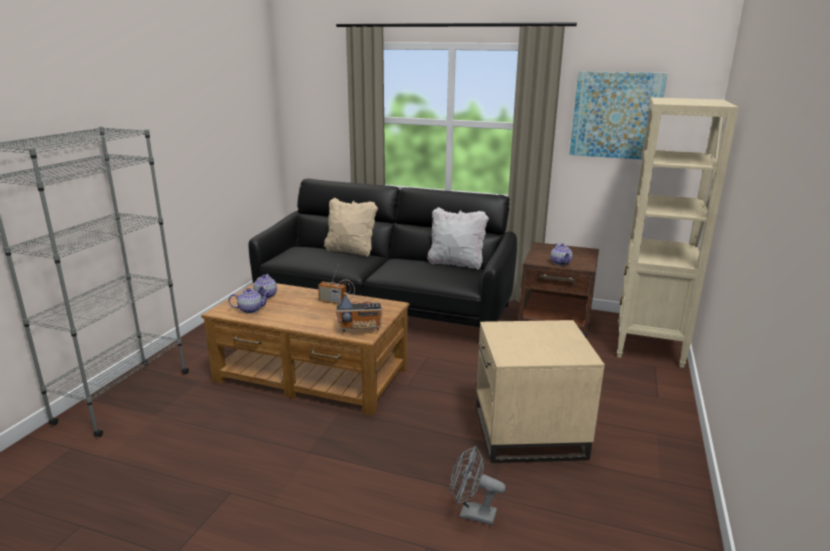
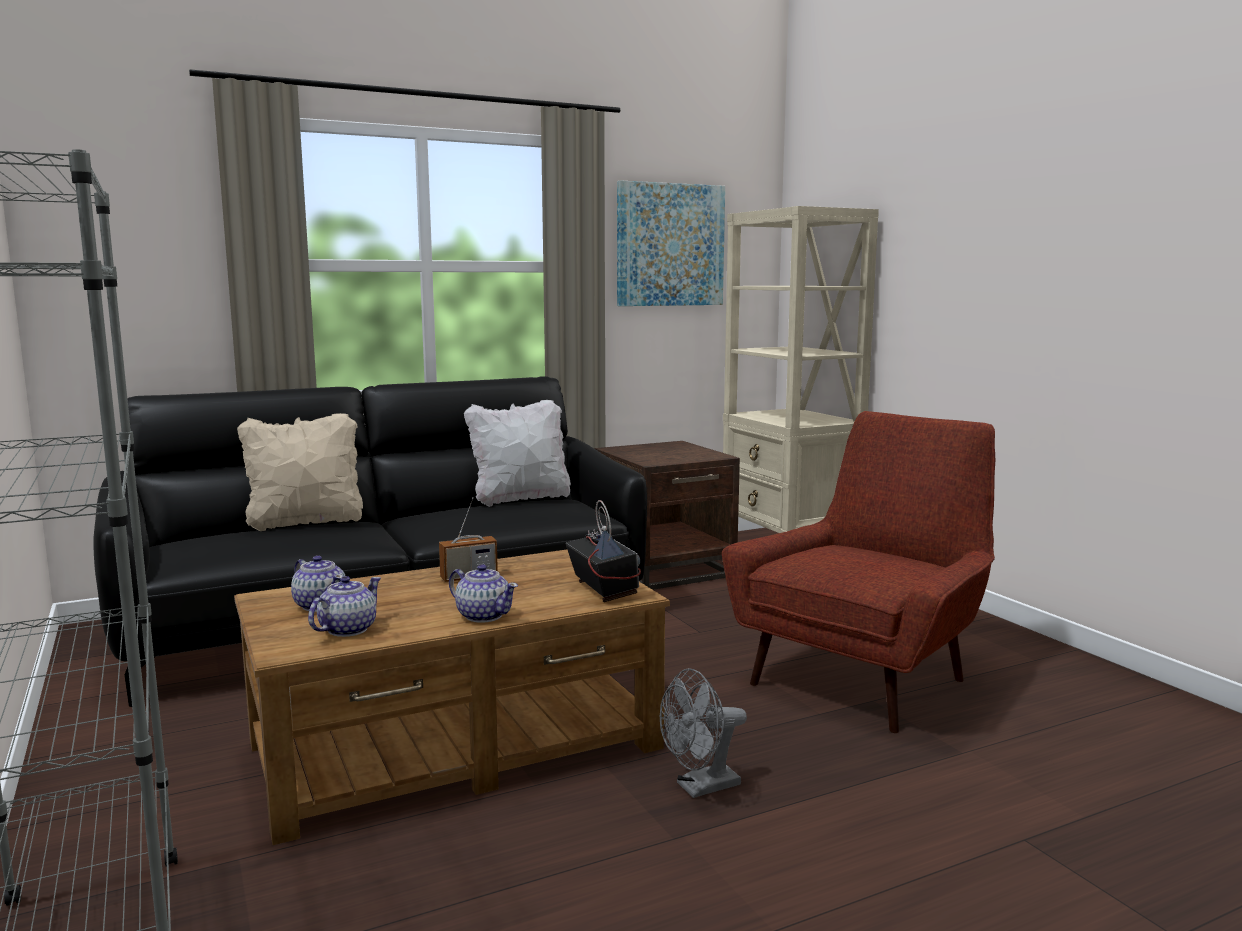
camera: 45 degrees left, 10 degrees down
radio [336,280,382,333] -> radio turned 60 degrees counterclockwise [566,500,641,602]
grey fan [450,446,506,525] -> grey fan moved to [660,668,747,798]
beige side table [476,320,605,463] -> red armchair [722,411,995,733]
teapot [550,243,572,265] -> teapot moved to [449,564,518,623]

